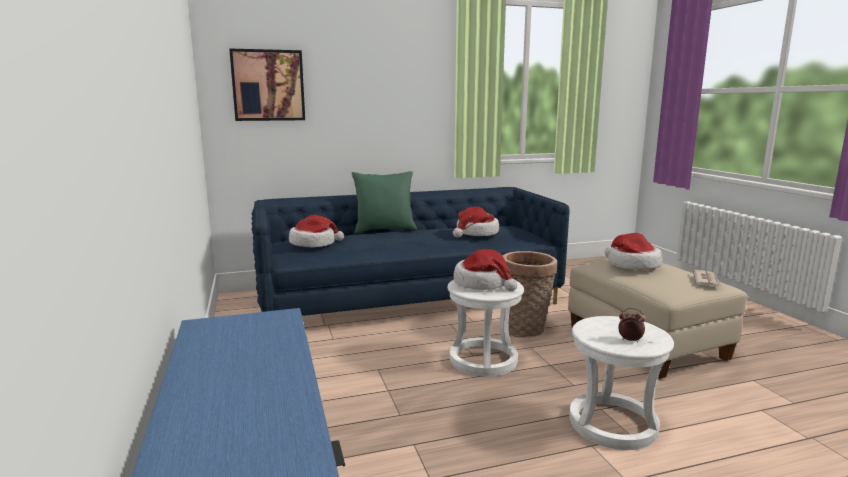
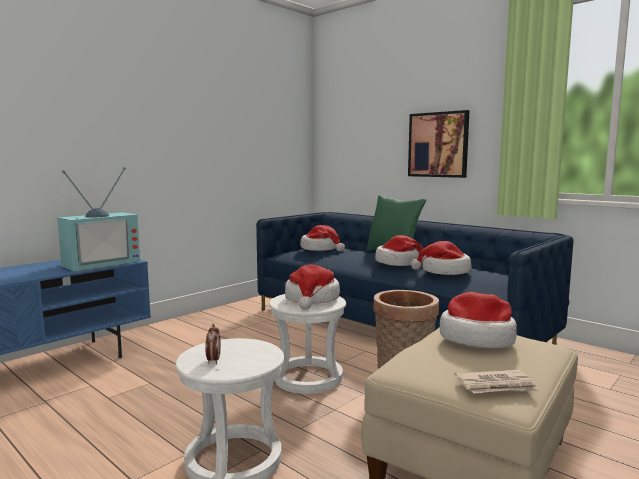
camera: 60 degrees right, 5 degrees down
picture [229,48,305,121] -> picture moved to [408,110,470,178]
none -> television [57,167,140,272]
none -> hat [375,235,423,266]

